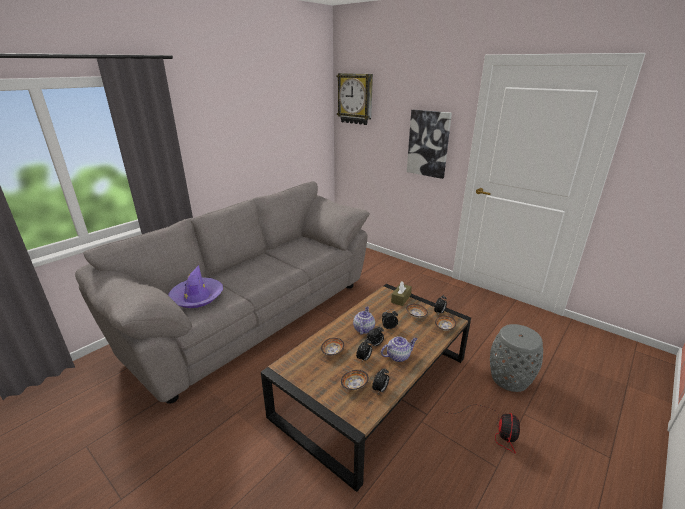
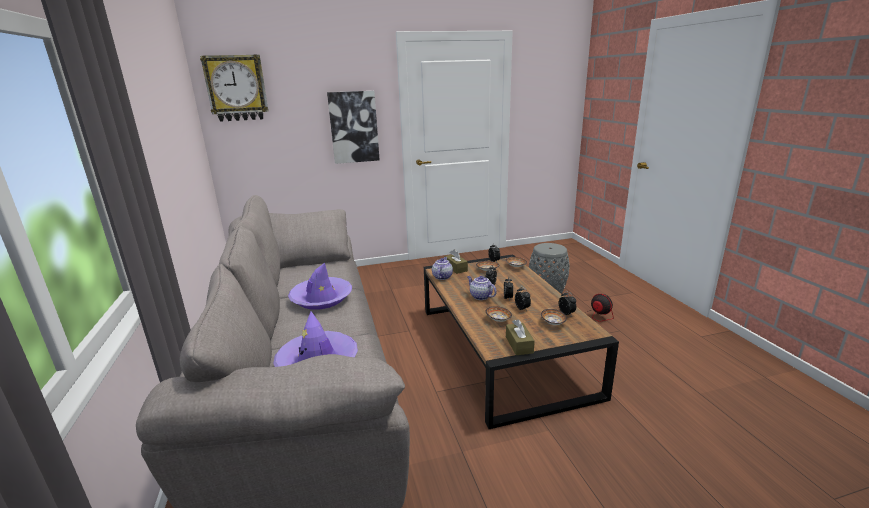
camera: 55 degrees left, 5 degrees down
teapot [381,336,417,362] -> teapot moved to [432,257,453,280]
none -> purple hat [288,263,352,310]
none -> brown tissue box [506,319,535,355]

